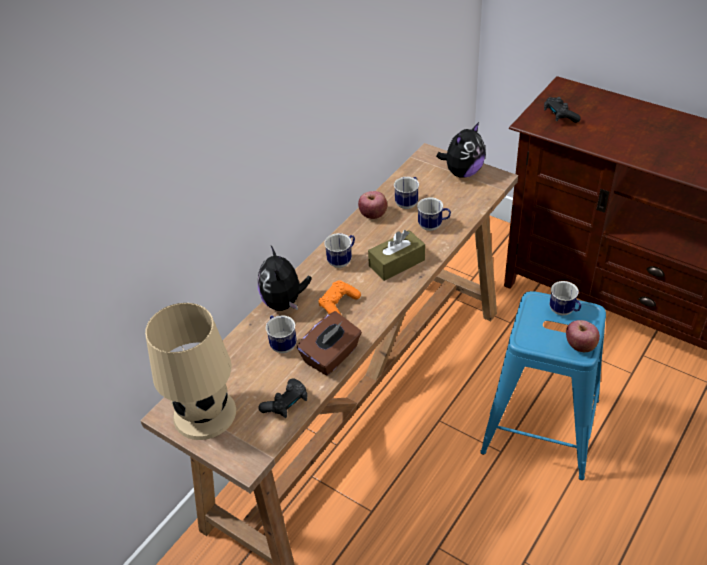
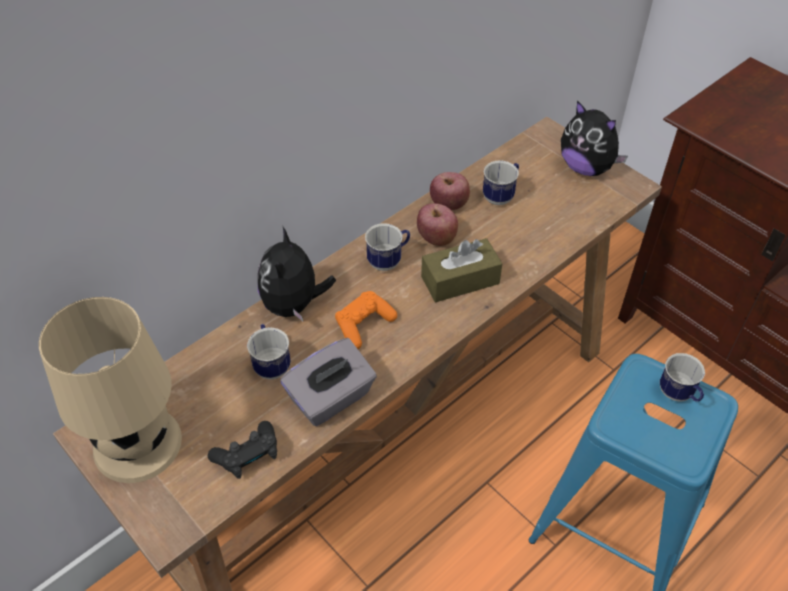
camera: 10 degrees right, 5 degrees up
brown tissue box [297,311,362,376] -> grey tissue box [280,338,377,426]
mug [417,197,451,231] -> none
plush toy [436,122,486,178] -> plush toy turned 75 degrees clockwise [561,100,628,176]
black game controller [544,97,581,123] -> none
apple [566,320,600,352] -> apple moved to [417,203,458,246]

